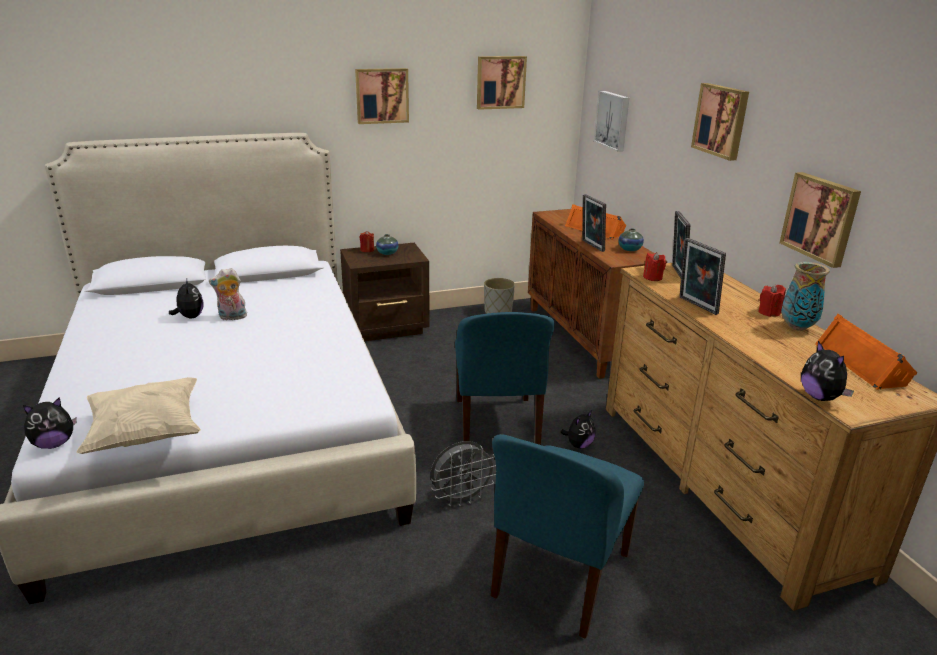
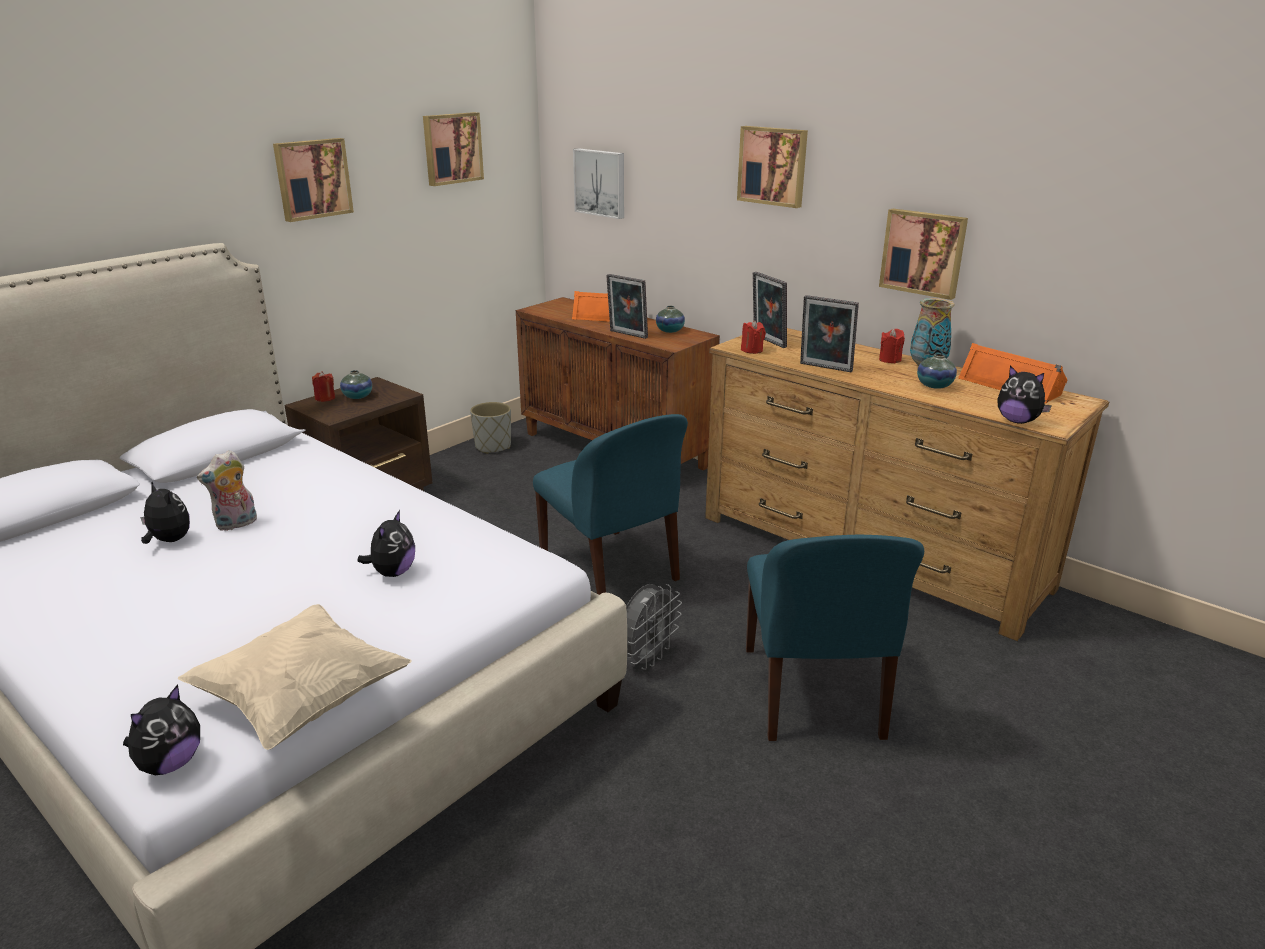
camera: 30 degrees left, 0 degrees up
plush toy [561,410,596,448] -> plush toy moved to [357,510,415,577]
none -> vase [917,354,957,389]

